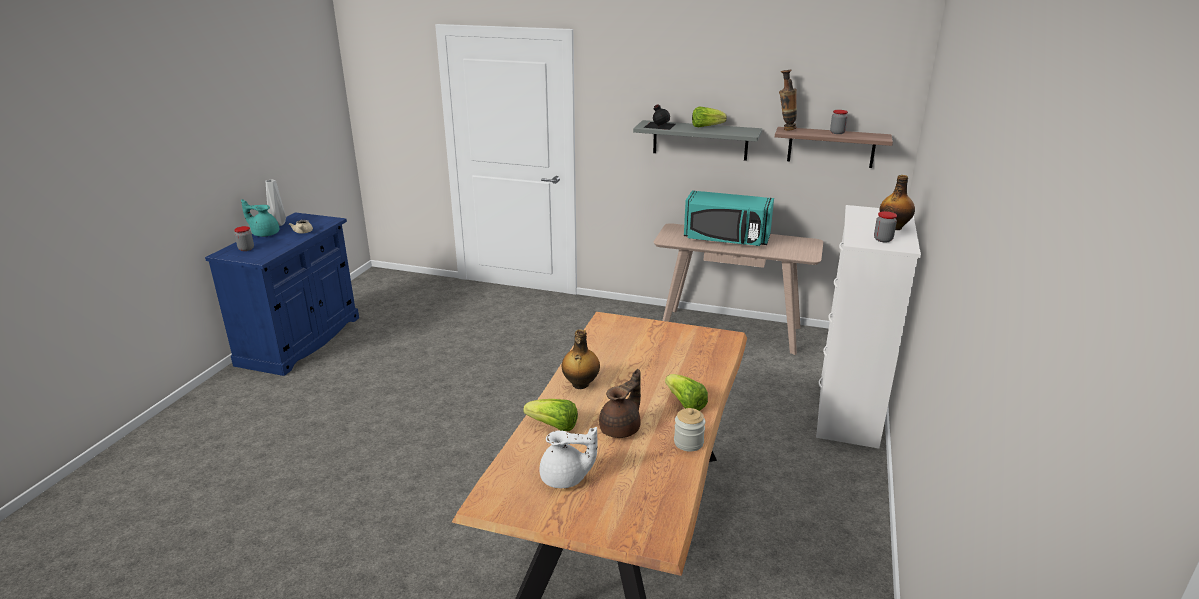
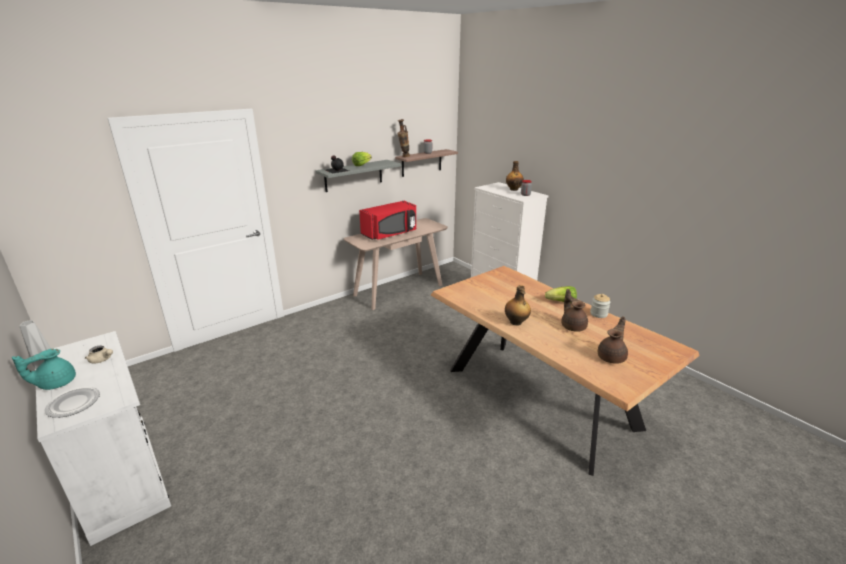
camera: 55 degrees left, 0 degrees up
blue cabinet [205,212,359,376] -> white cabinet [35,331,171,546]
jar [234,226,254,251] -> plate [45,387,100,418]
lettuce [523,399,578,431] -> none
white teapot [540,427,598,488] -> brown teapot [598,317,628,364]
turquoise microwave [684,190,774,246] -> red microwave [359,201,416,240]

